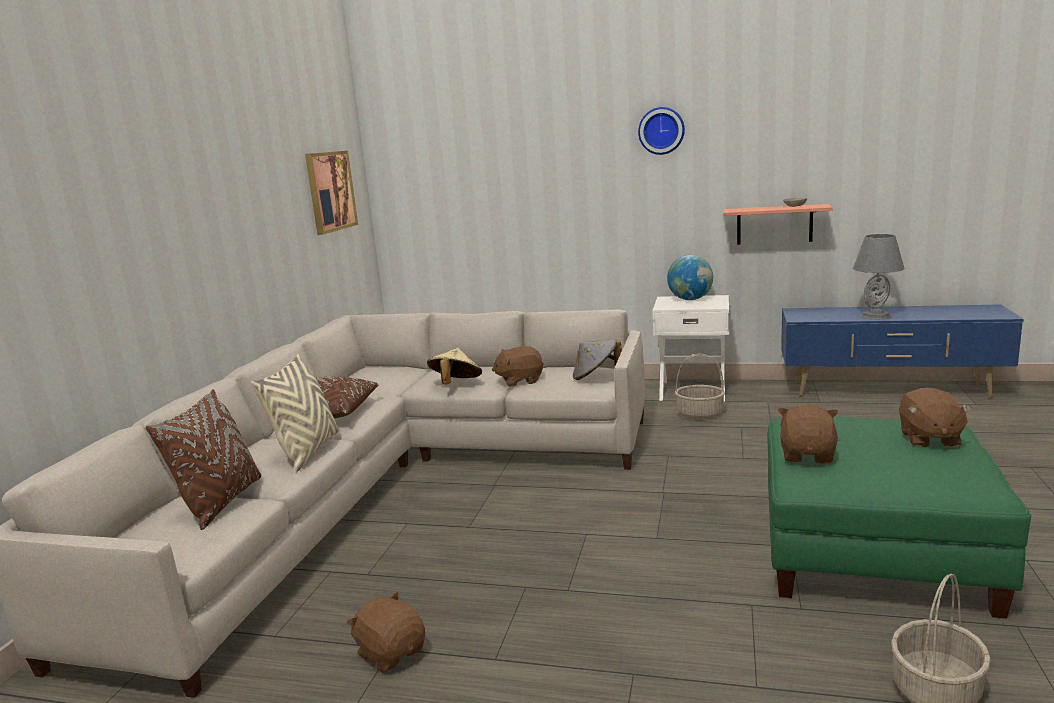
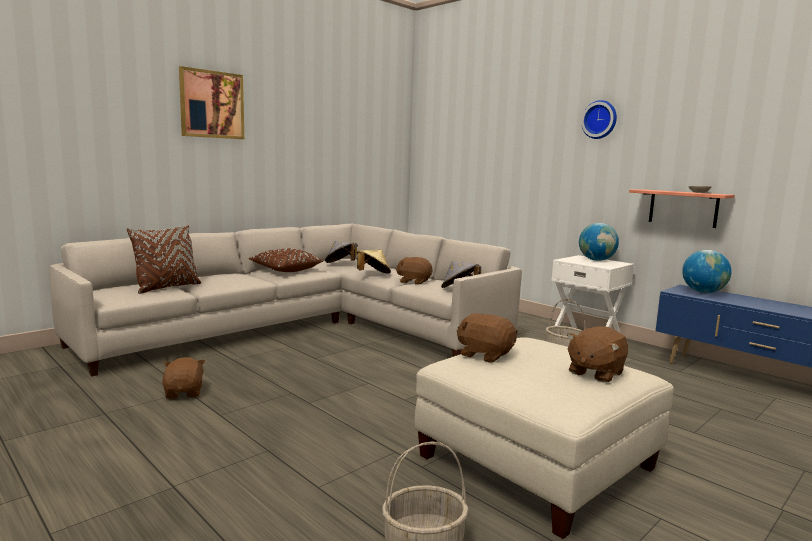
camera: 30 degrees right, 5 degrees down
beige pillow [251,354,339,472] -> none
picture [305,151,358,235] -> picture moved to [179,66,244,139]
green ottoman [768,417,1031,619] -> beige ottoman [415,337,674,539]
brown plush toy [778,404,838,464] -> brown plush toy turned 105 degrees counterclockwise [457,313,517,363]
grey table lamp [853,234,904,320] -> none
none -> grey hat [325,241,358,263]
none -> globe [682,250,732,293]

